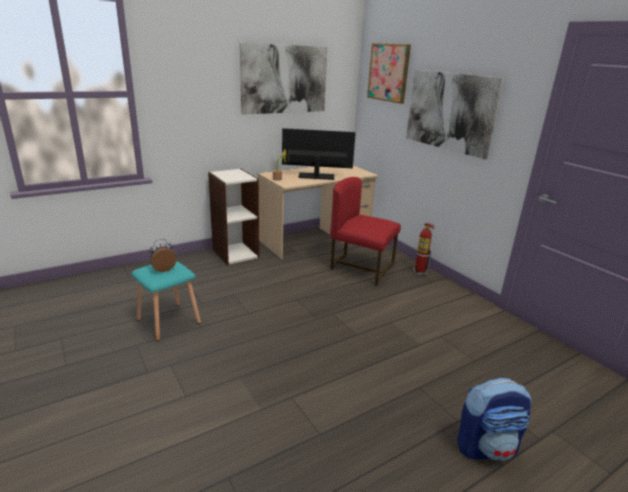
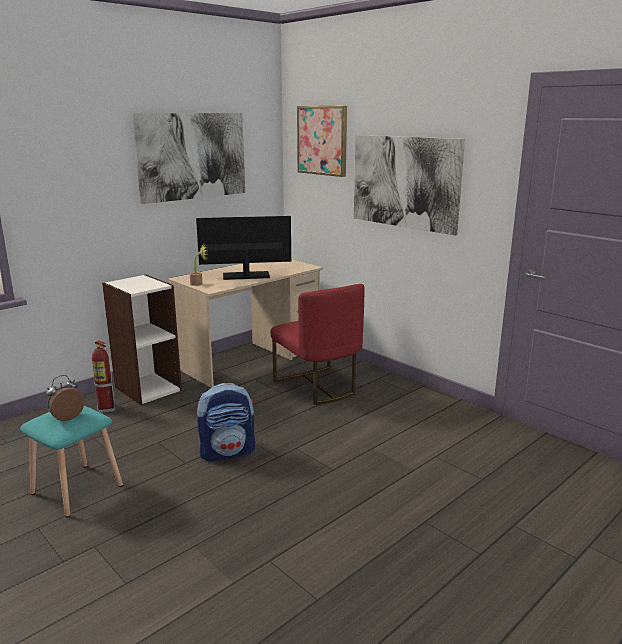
camera: 10 degrees left, 5 degrees down
red chair [330,177,401,286] -> red chair turned 135 degrees counterclockwise [271,284,364,405]
fire extinguisher [413,223,434,275] -> fire extinguisher moved to [92,340,115,413]
backpack [457,378,531,460] -> backpack moved to [197,383,255,461]

